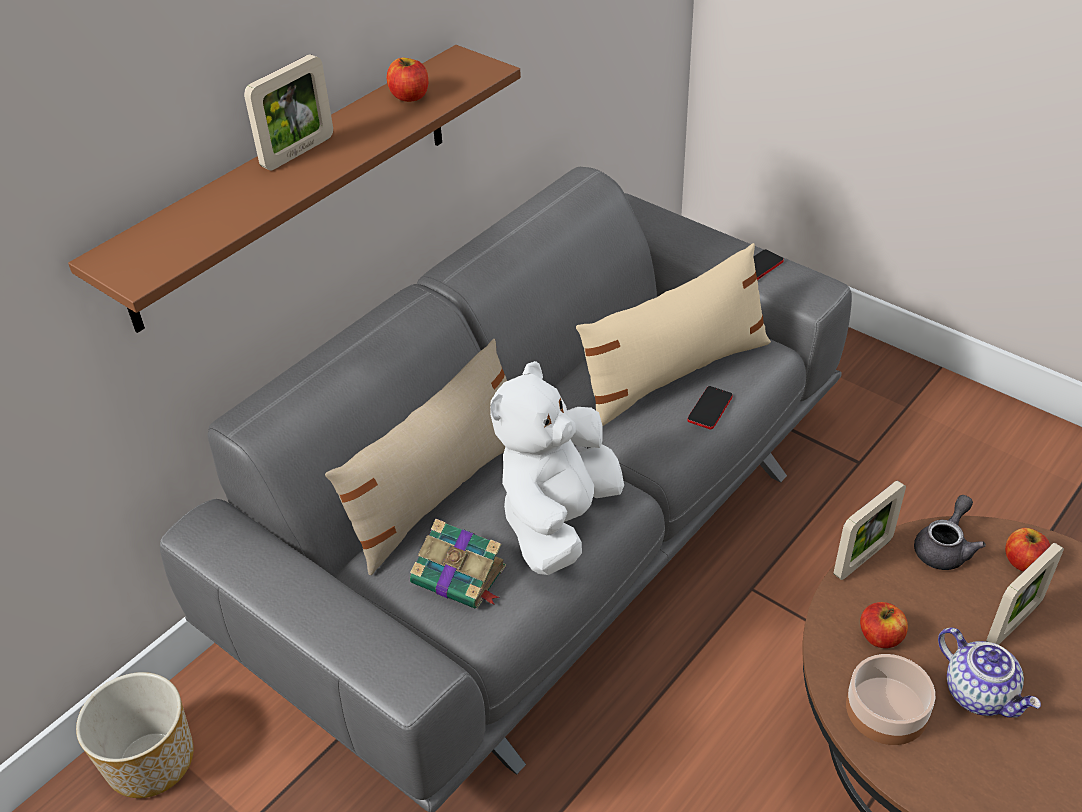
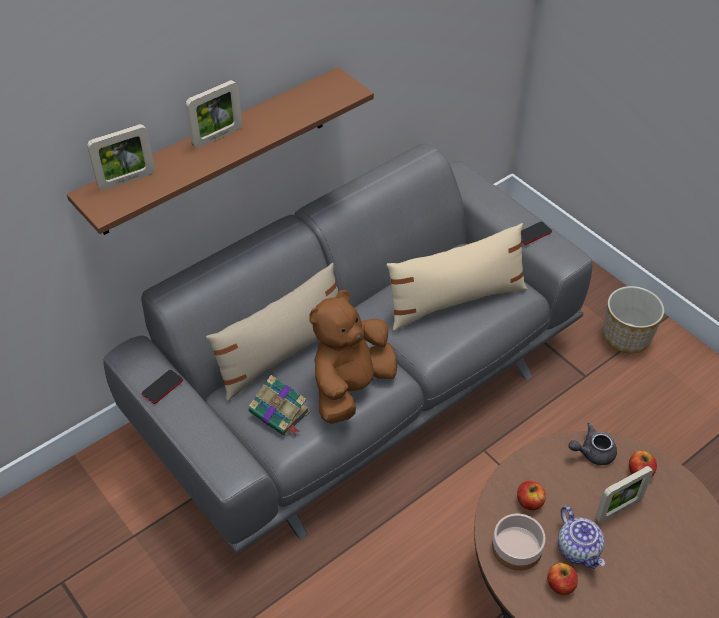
camera: 10 degrees right, 5 degrees up
planter [76,672,194,798] -> planter moved to [603,286,664,354]
apple [387,58,428,102] -> apple moved to [547,563,578,595]
white plush toy [490,361,624,575] -> brown plush toy [309,290,398,424]
phone [688,386,733,430] -> phone moved to [142,370,183,404]
picture frame [833,481,906,580] -> picture frame moved to [87,124,155,190]
grey teapot [914,495,986,570] -> grey teapot turned 150 degrees counterclockwise [569,423,617,465]

